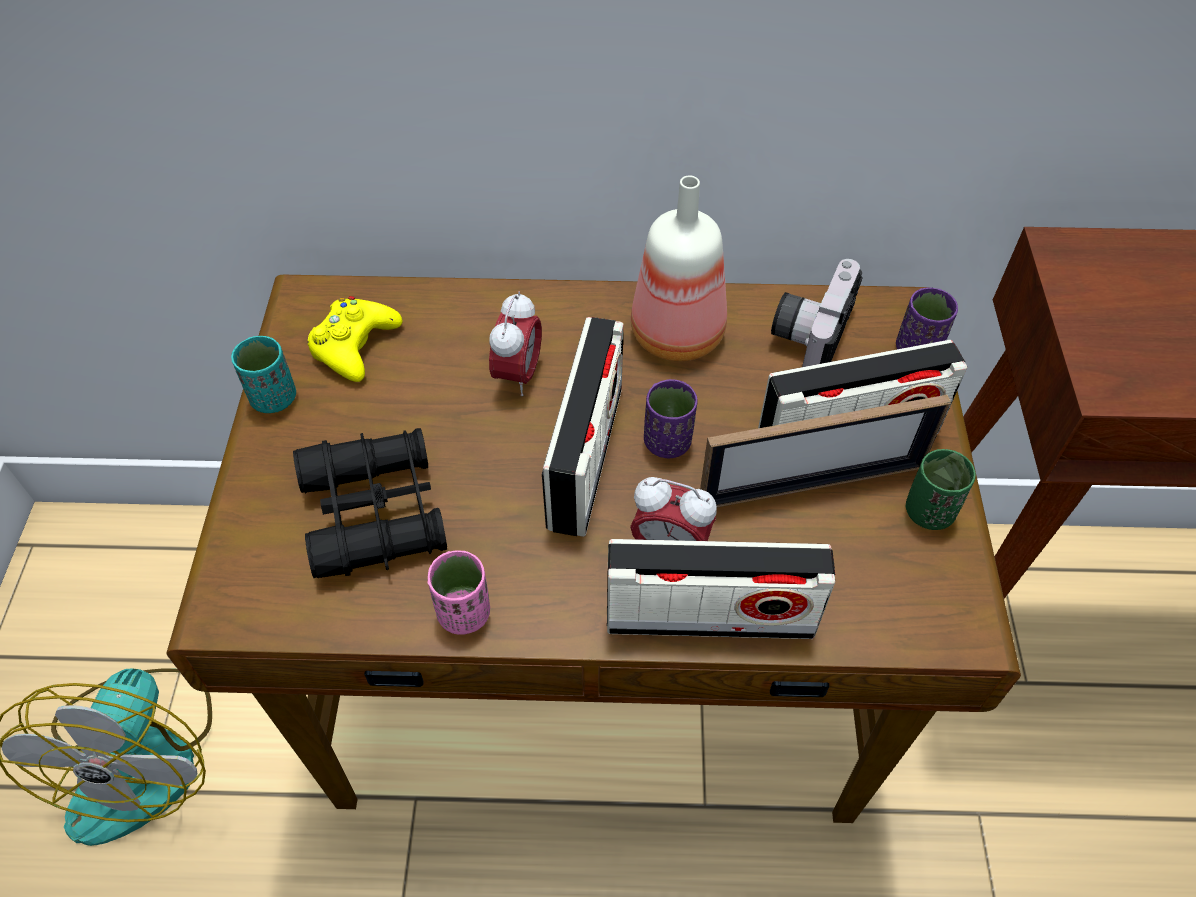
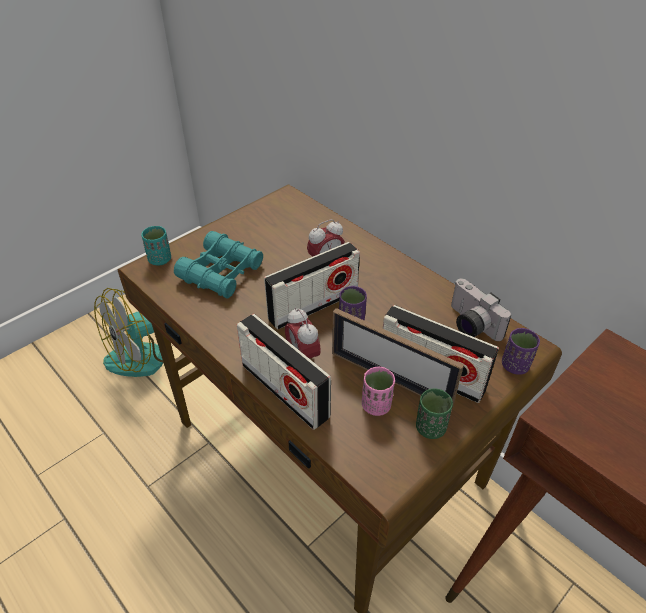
camera: 45 degrees right, 10 degrees down
turquoise cup [231,336,296,413] -> turquoise cup moved to [141,226,171,266]
black binoculars [293,428,447,578] -> turquoise binoculars [174,231,263,298]
yellow game controller [308,296,402,382] -> none
pink cup [428,551,490,635] -> pink cup moved to [362,367,395,416]
bottle [631,175,727,361] -> none
camera [771,259,863,367] -> camera turned 105 degrees counterclockwise [451,279,511,341]

